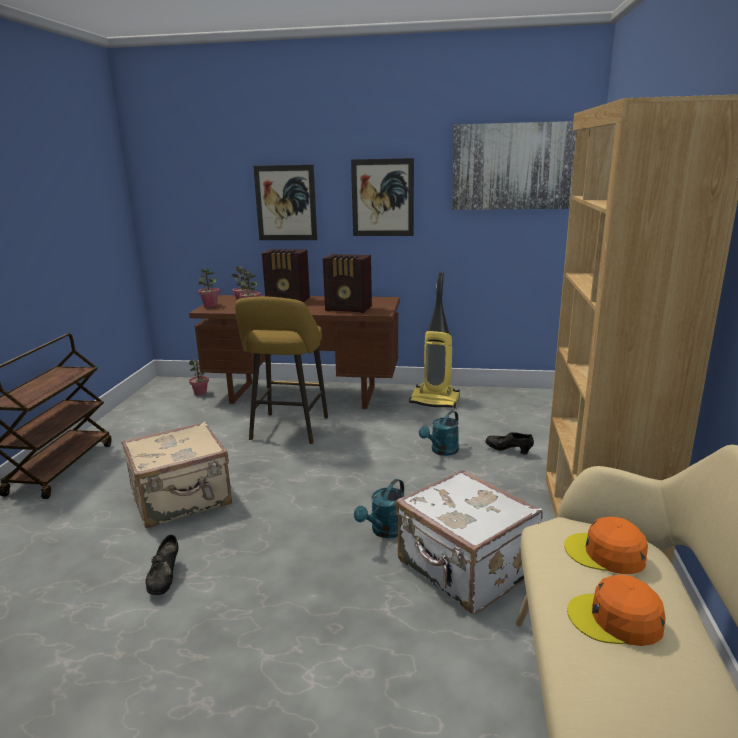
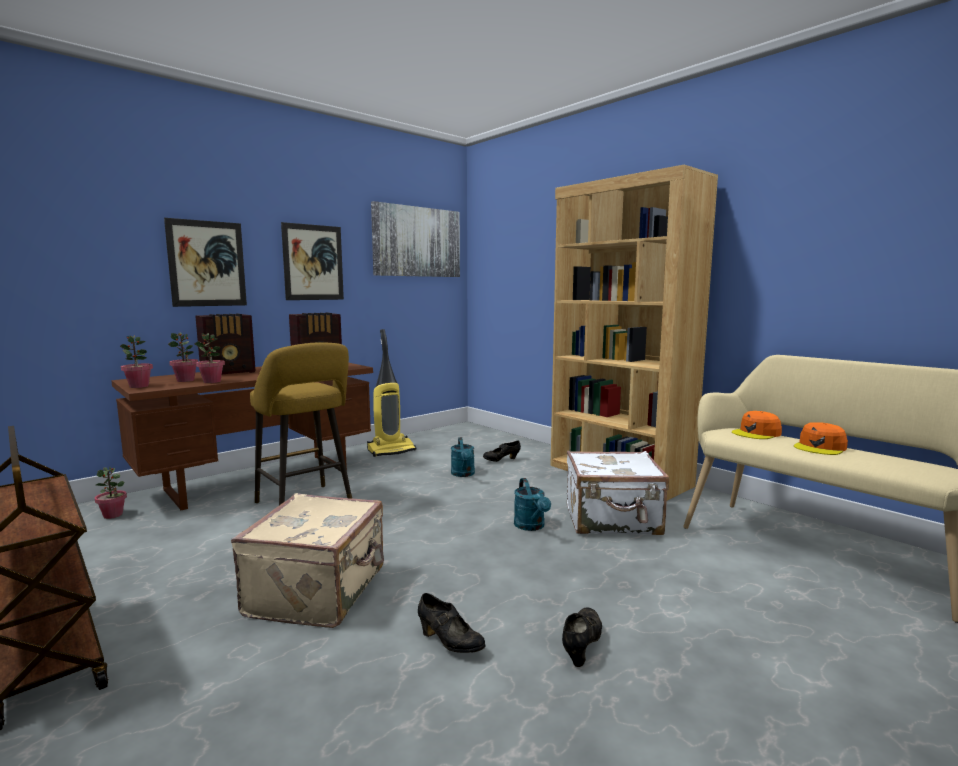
camera: 50 degrees left, 10 degrees down
none -> black shoe [562,608,602,667]

